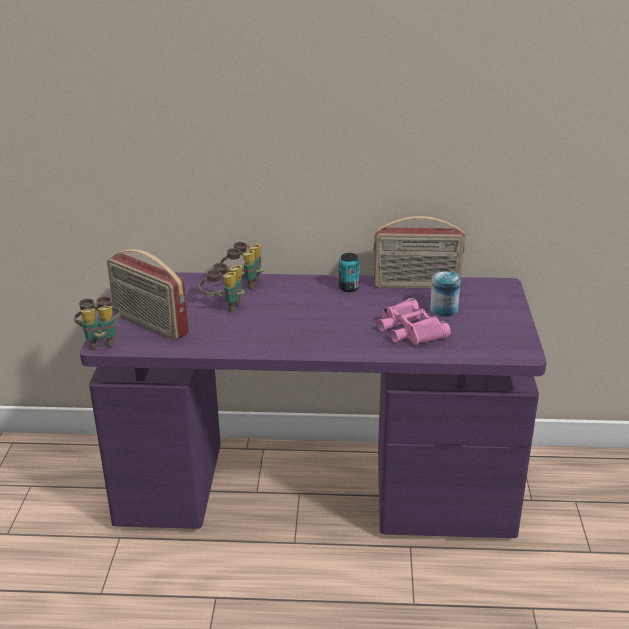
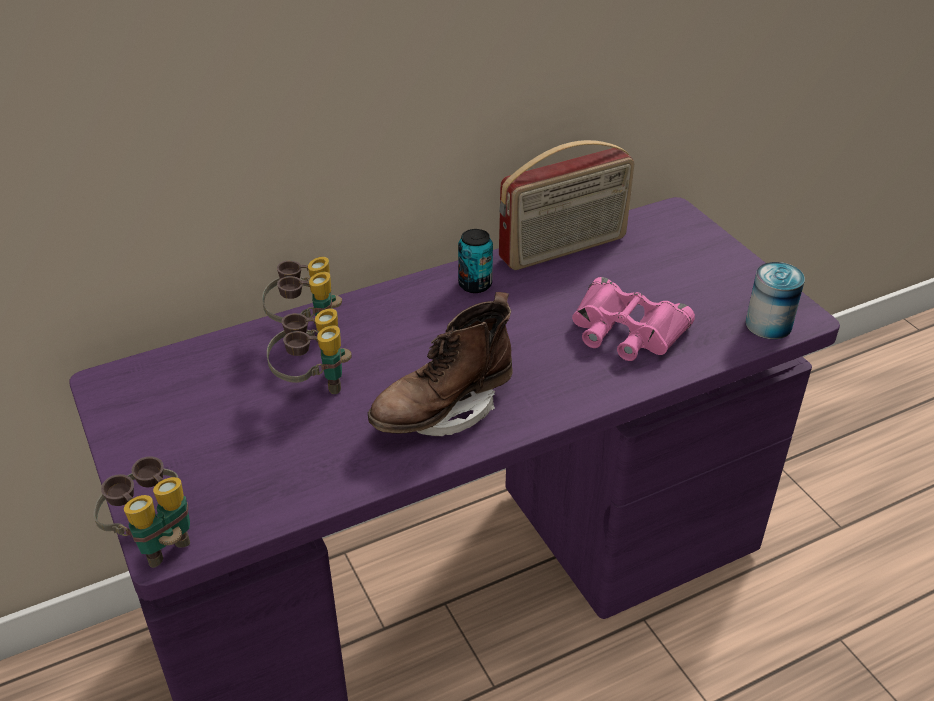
camera: 30 degrees left, 10 degrees up
radio [107,249,189,340] -> none
can [430,271,461,317] -> can moved to [745,262,805,339]
none -> brown boot [368,292,513,436]

